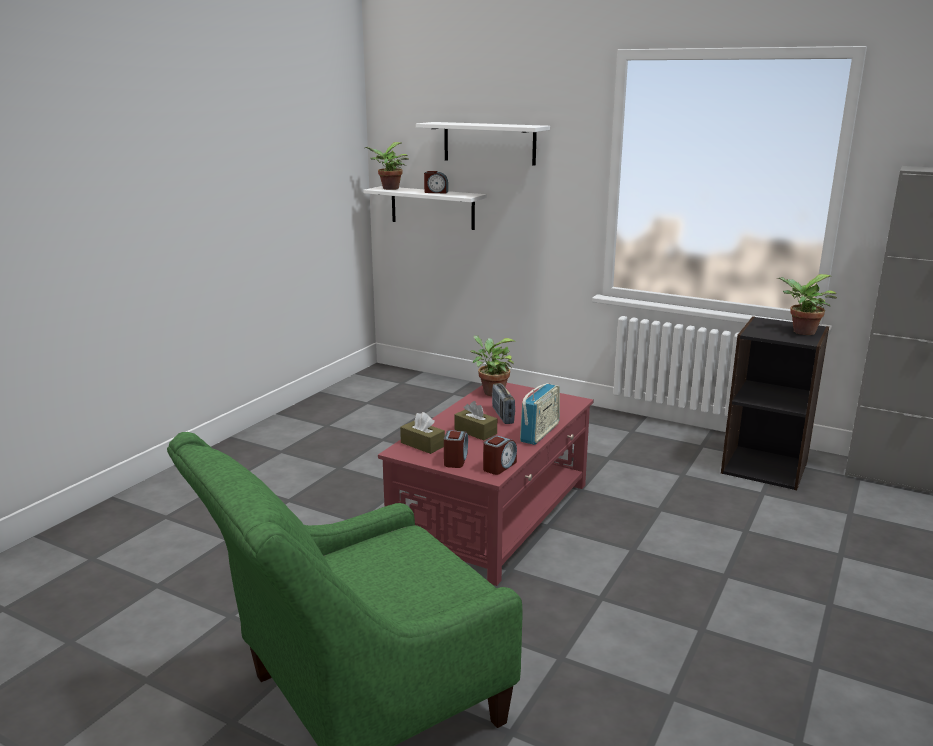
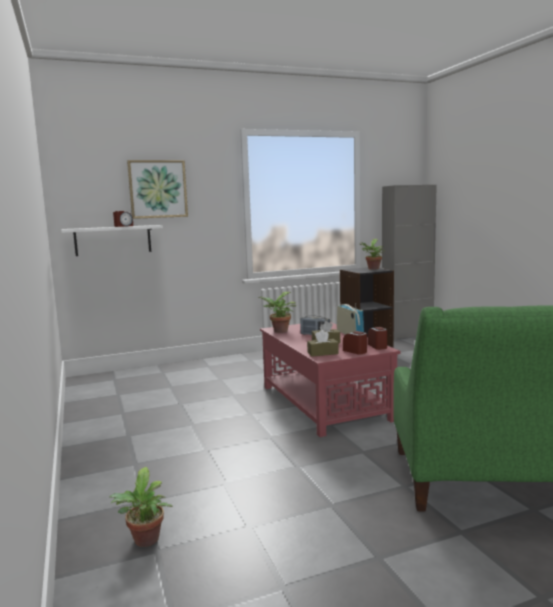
camera: 50 degrees left, 10 degrees down
potted plant [365,142,409,190] -> potted plant moved to [109,467,172,547]
white shelf [416,122,550,166] -> picture [127,160,188,219]

